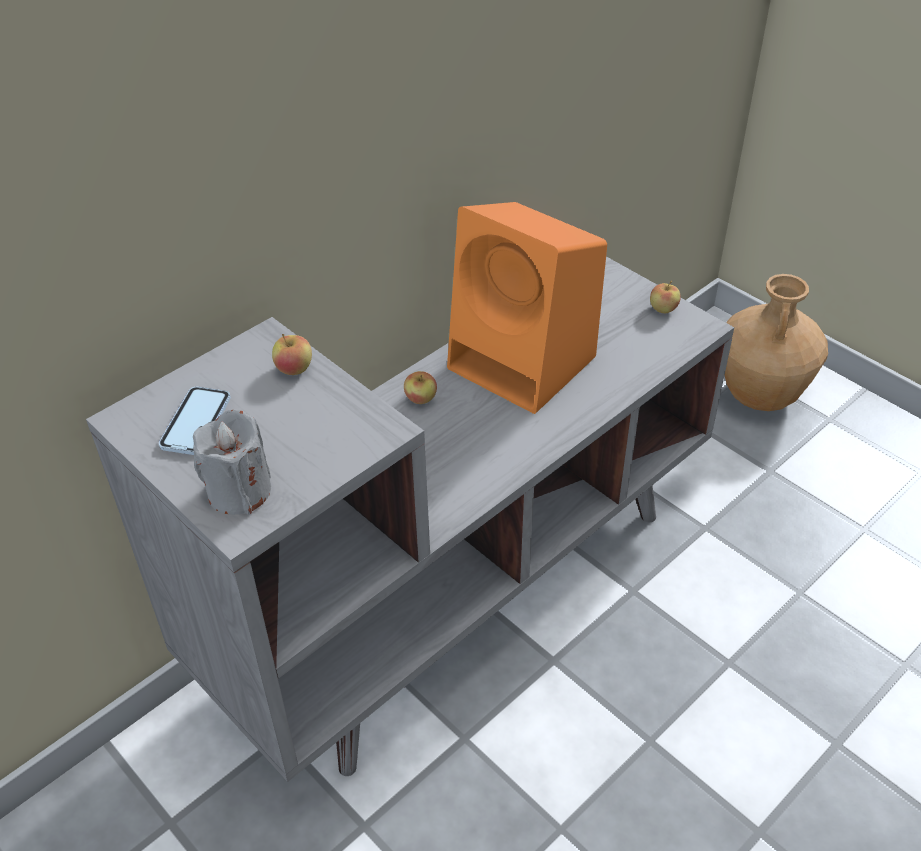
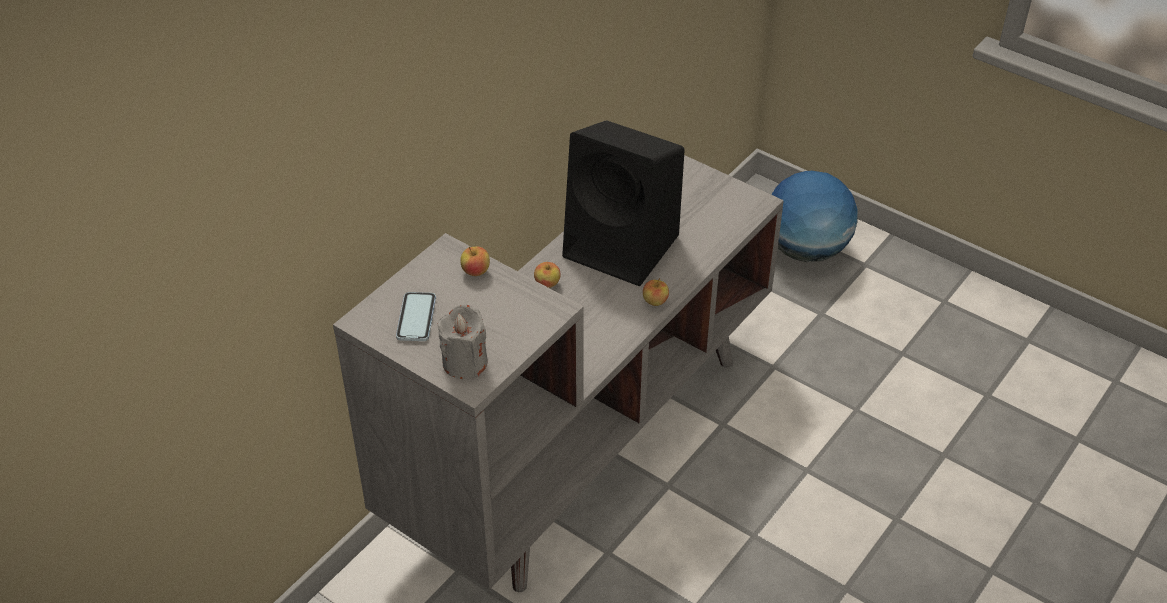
camera: 10 degrees left, 0 degrees up
orange speaker [447,202,607,414] -> black speaker [562,120,685,286]
apple [650,281,681,313] -> apple moved to [643,278,669,306]
brown vase [725,274,828,411] -> globe [772,171,858,262]

